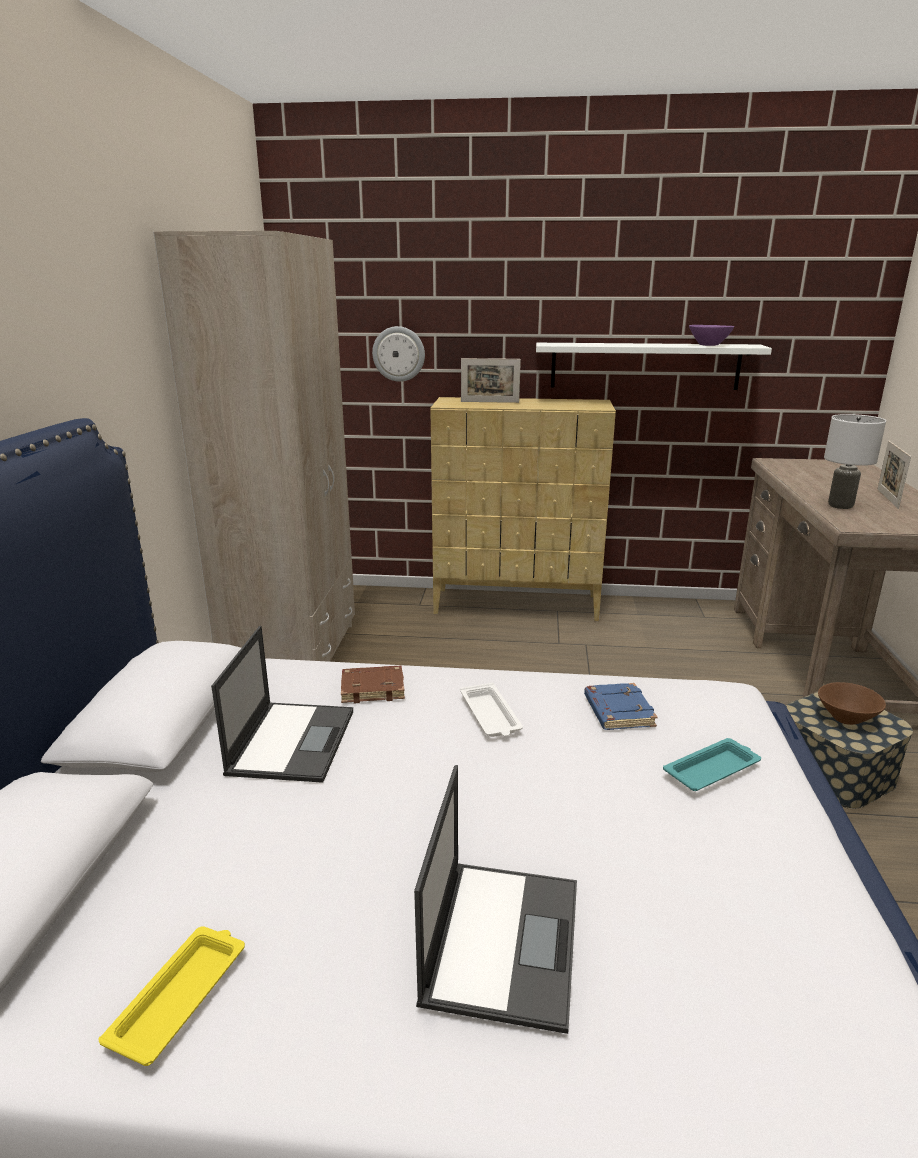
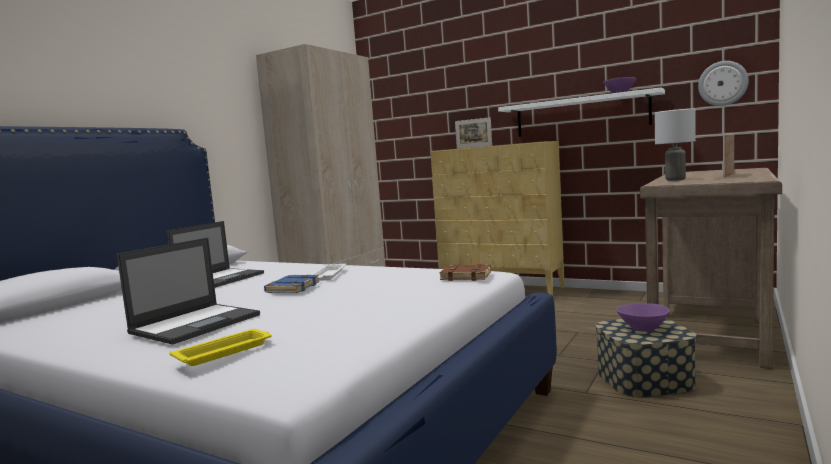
camera: 25 degrees right, 15 degrees down
yellow tray [98,926,245,1066] -> yellow tray moved to [169,329,272,366]
brown book [341,666,405,703] -> brown book moved to [439,264,491,281]
wall clock [372,326,425,382] -> wall clock moved to [698,61,749,106]
blue book [584,683,658,730] -> blue book moved to [264,275,319,293]
turquoise tray [663,738,761,791] -> none
brown bowl [818,682,886,725] -> purple bowl [616,303,670,332]

